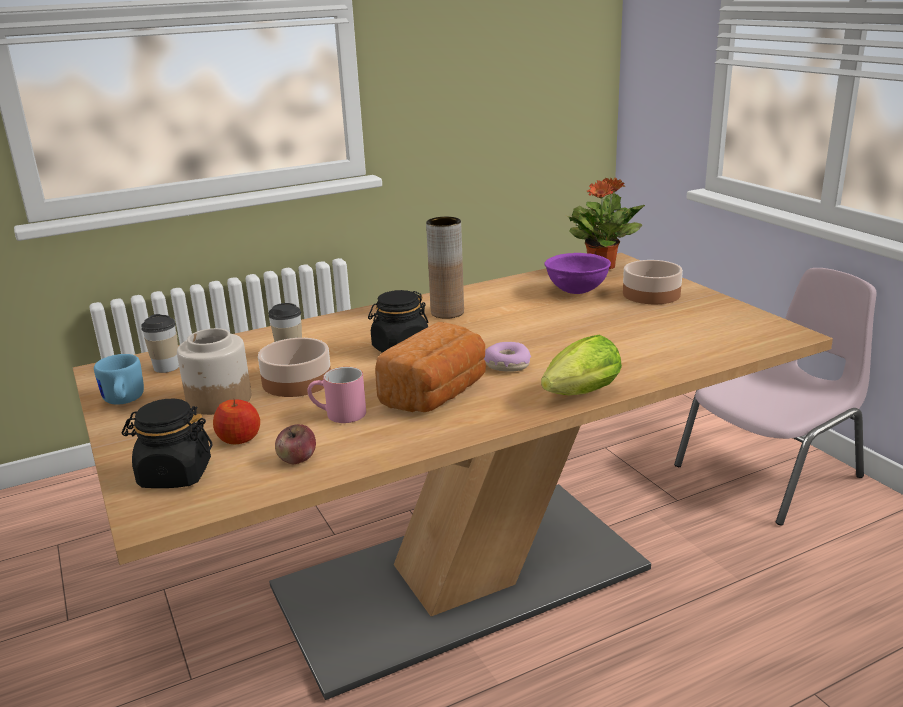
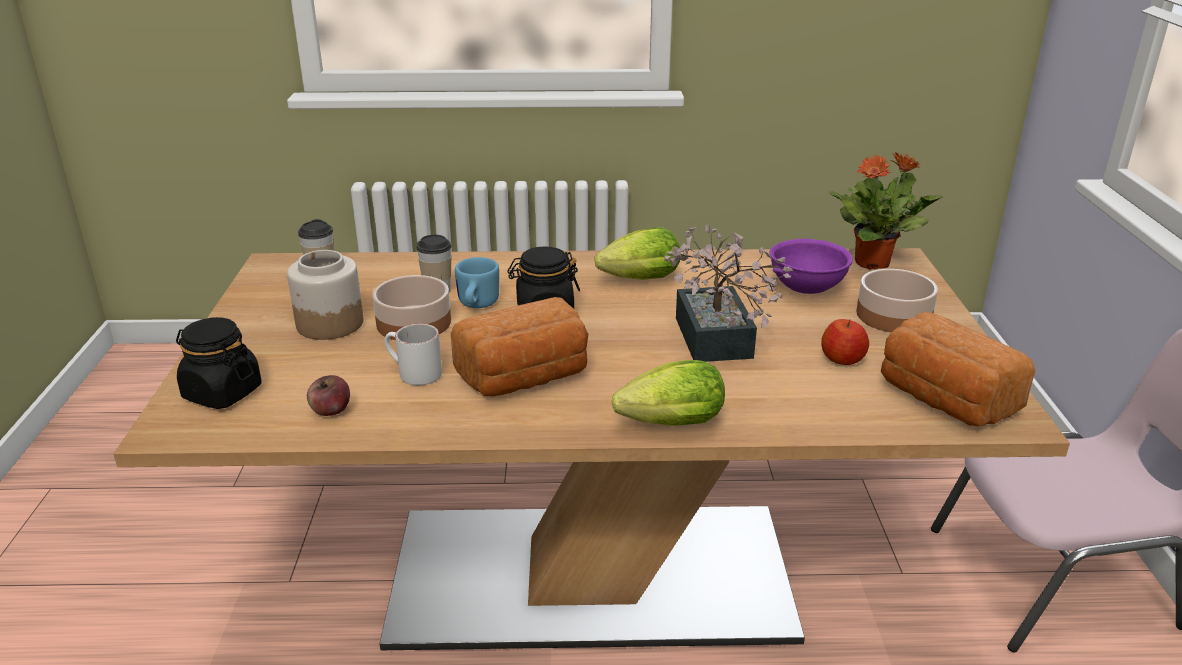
camera: 25 degrees right, 5 degrees up
blue mug [94,354,144,405] -> blue mug moved to [455,257,499,308]
apple [213,399,260,444] -> apple moved to [821,319,869,365]
pink mug [307,367,366,423] -> white mug [384,323,442,385]
brown vase [426,217,464,319] -> lettuce [595,227,681,280]
donut [484,342,531,371] -> none
none -> potted plant [664,225,793,362]
none -> bread [881,312,1036,426]

